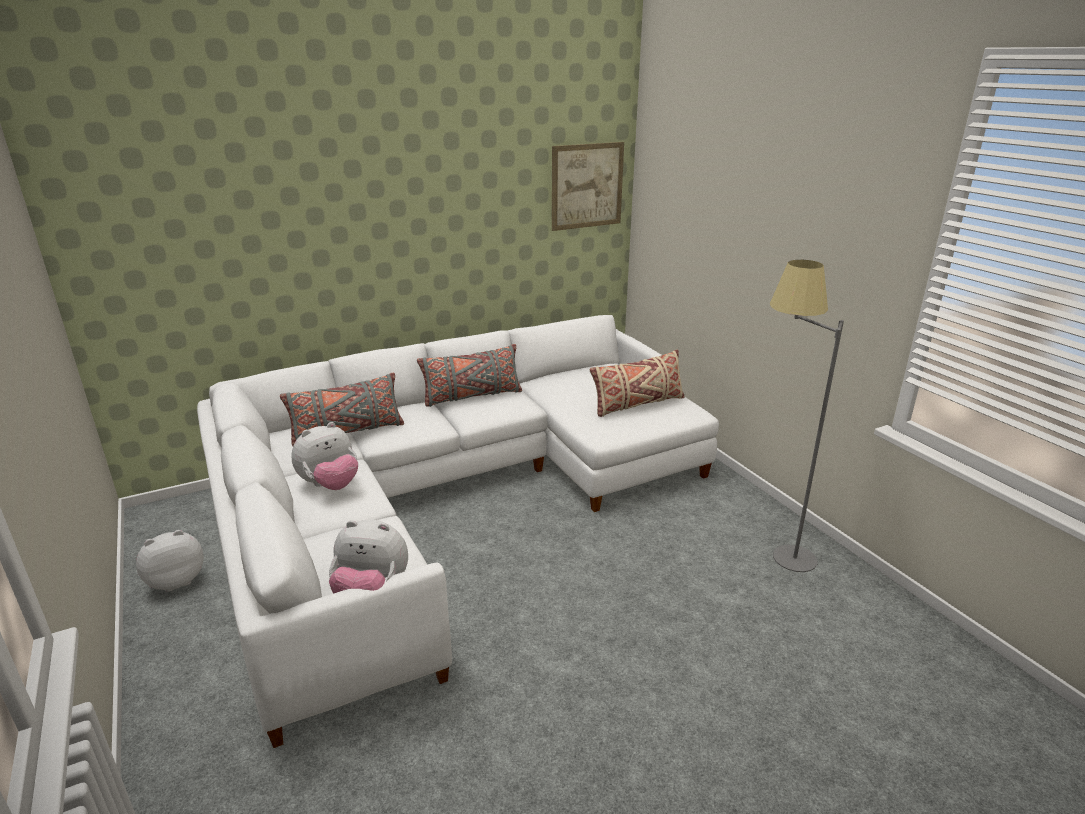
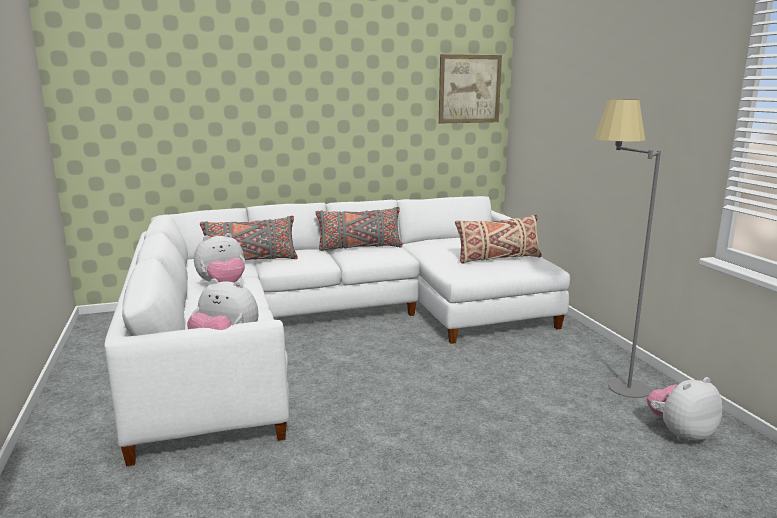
camera: 10 degrees right, 10 degrees down
plush toy [136,530,204,592] -> plush toy moved to [647,377,722,443]

